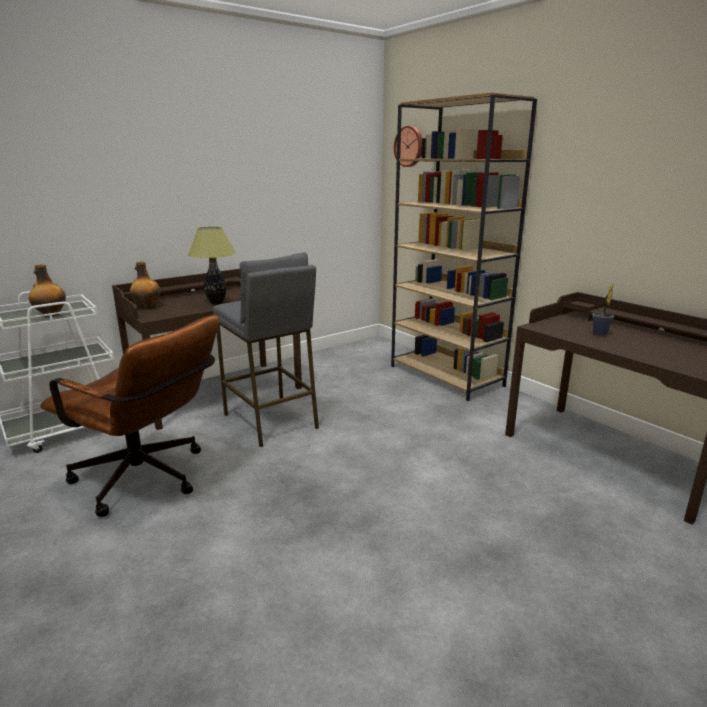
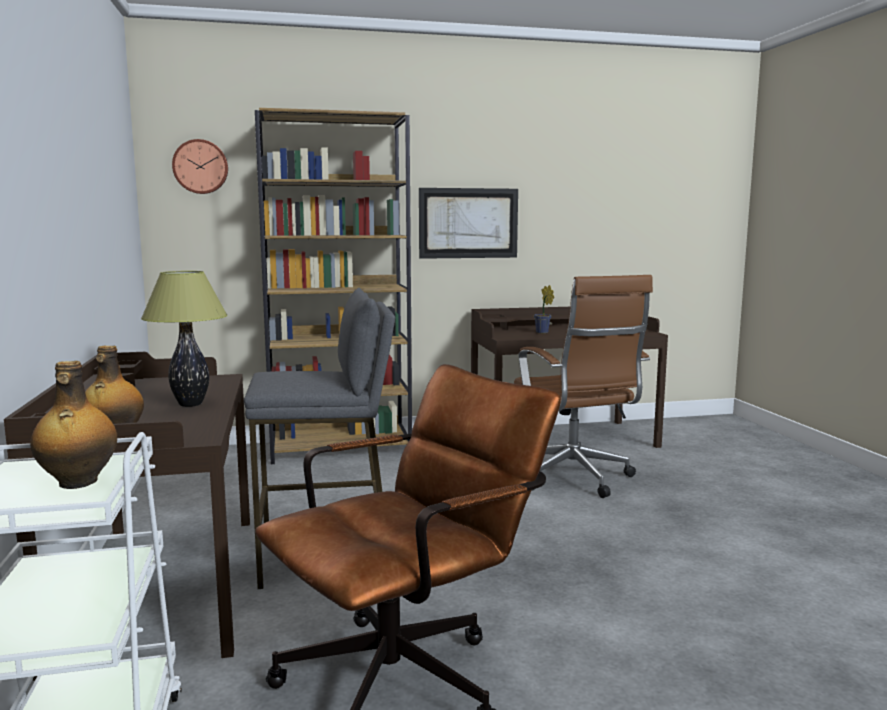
camera: 65 degrees left, 10 degrees down
none -> picture [419,188,518,259]
none -> brown office chair [514,275,653,498]

